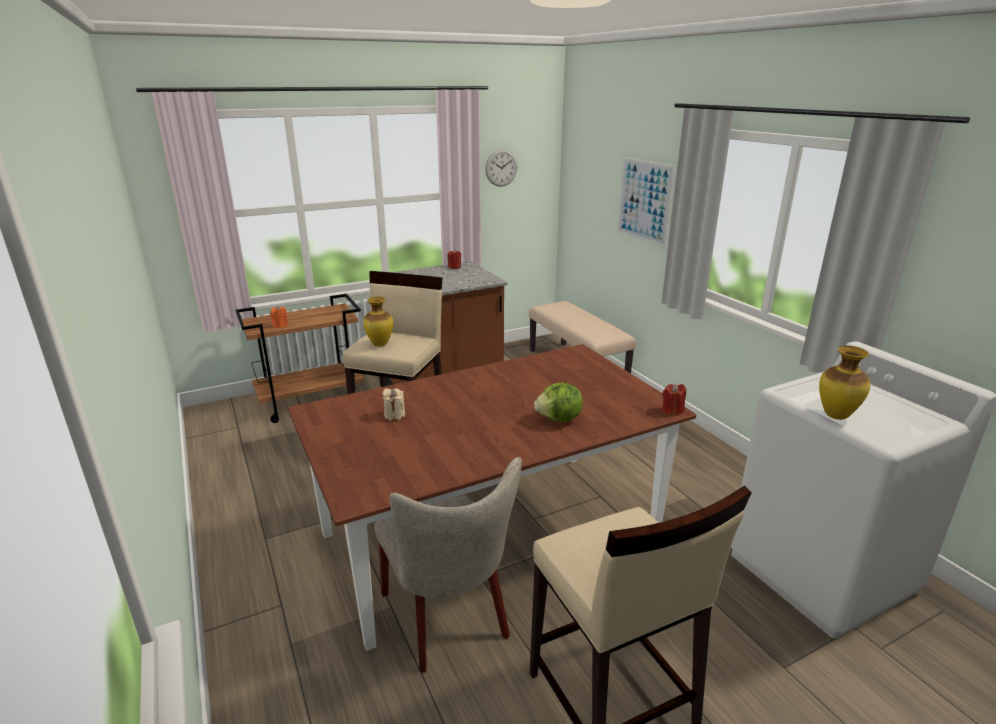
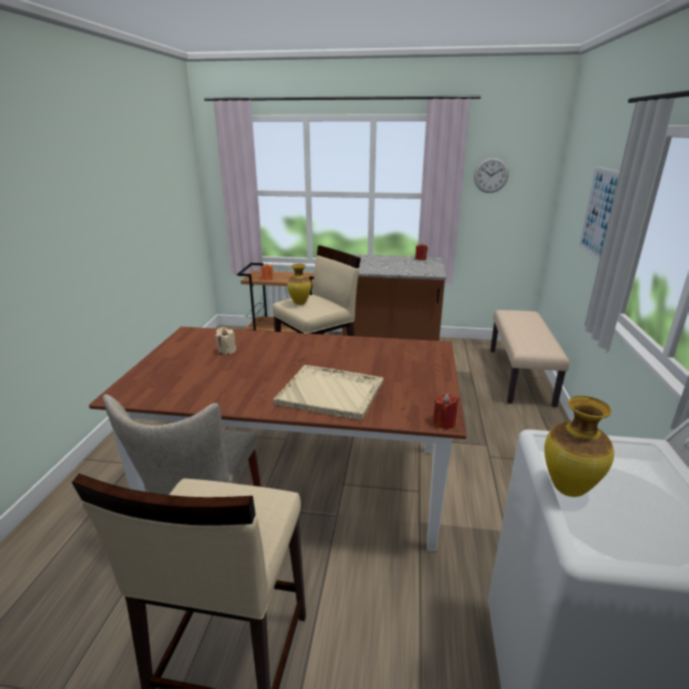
camera: 35 degrees right, 0 degrees up
lettuce [534,382,583,422] -> beige tray [273,365,384,420]

